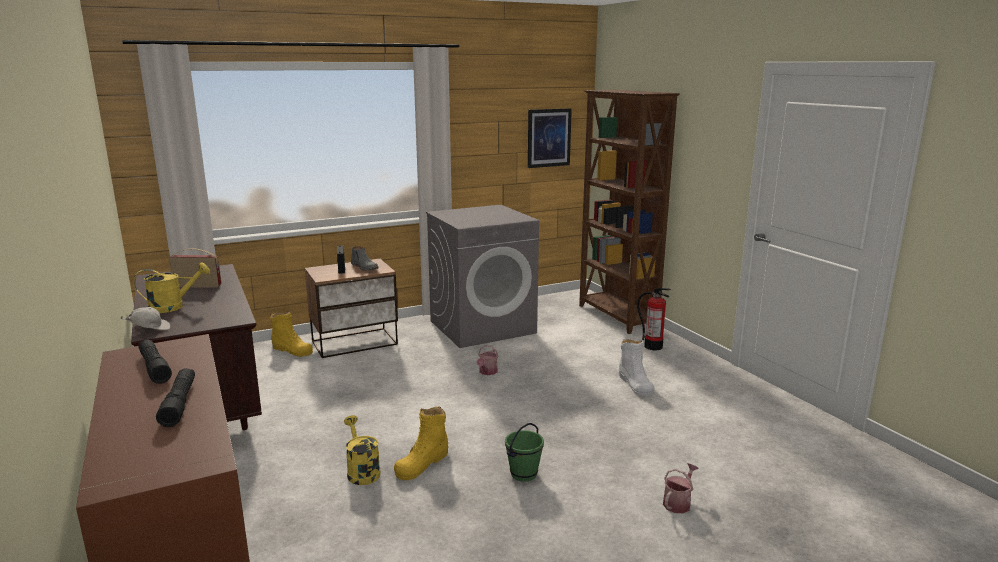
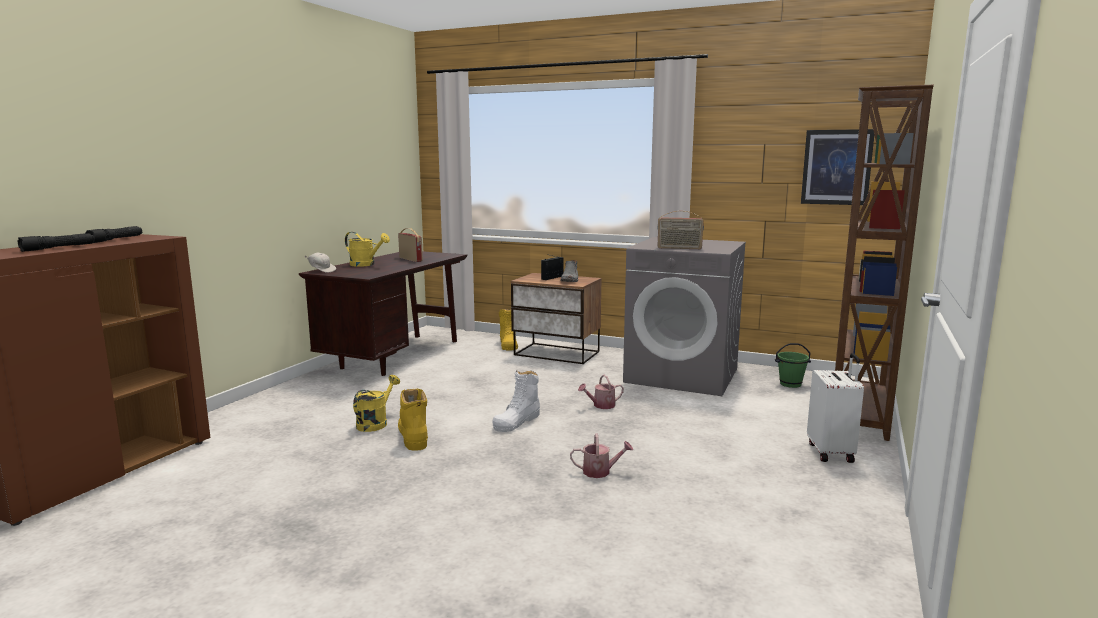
camera: 50 degrees right, 5 degrees down
yellow boot [394,406,448,480] -> yellow boot turned 75 degrees clockwise [398,388,428,451]
green bucket [505,423,544,482] -> green bucket moved to [775,343,811,388]
white boot [619,339,655,396] -> white boot moved to [492,371,540,432]
fire extinguisher [637,288,671,350] -> white suitcase [807,353,864,463]
watering can [663,463,699,513] -> watering can moved to [570,433,633,478]
none -> radio [657,211,704,249]

